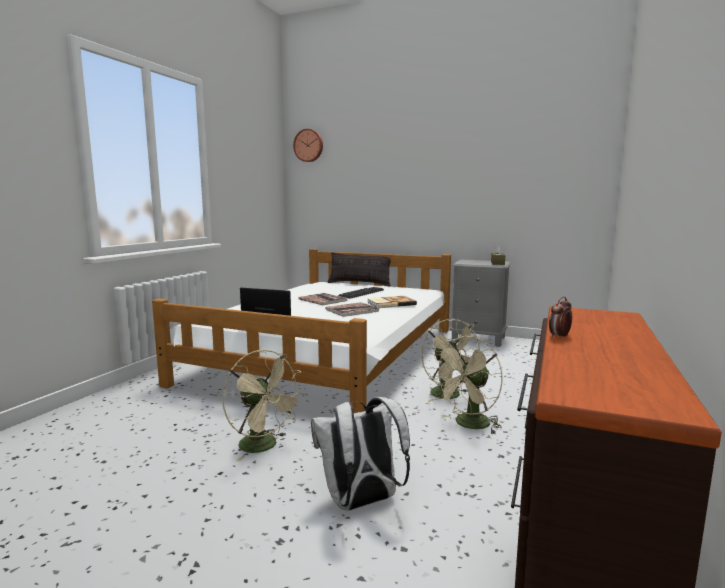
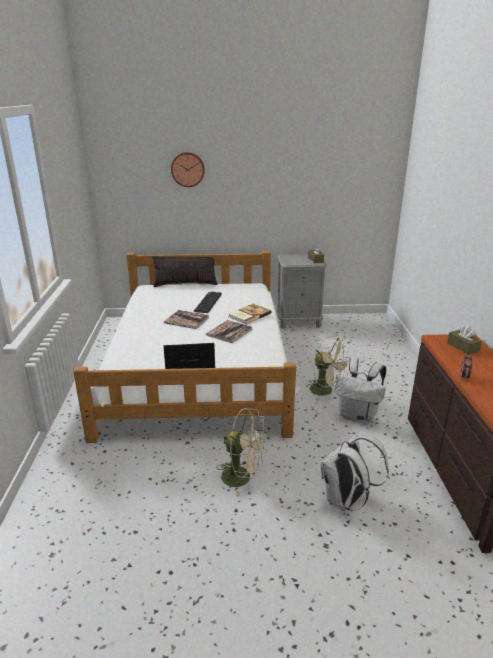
camera: 25 degrees left, 15 degrees up
wall clock [293,129,323,162] -> wall clock moved to [171,152,205,187]
beige fan [431,336,503,433] -> white backpack [335,358,386,424]
none -> brown tissue box [447,325,482,355]

